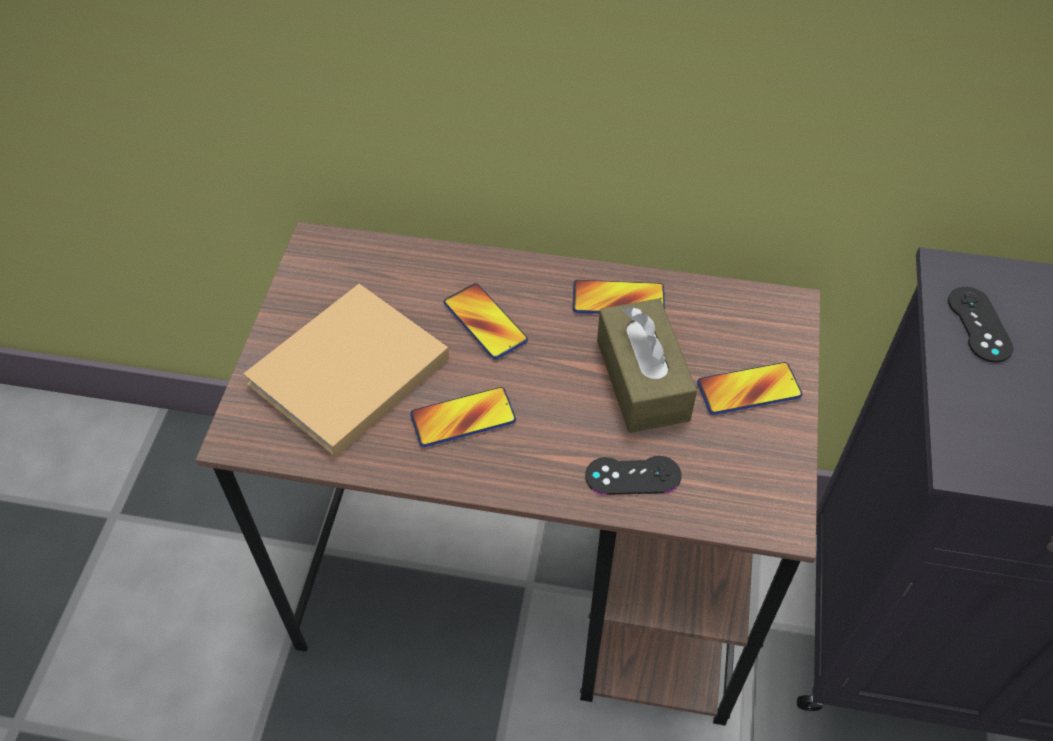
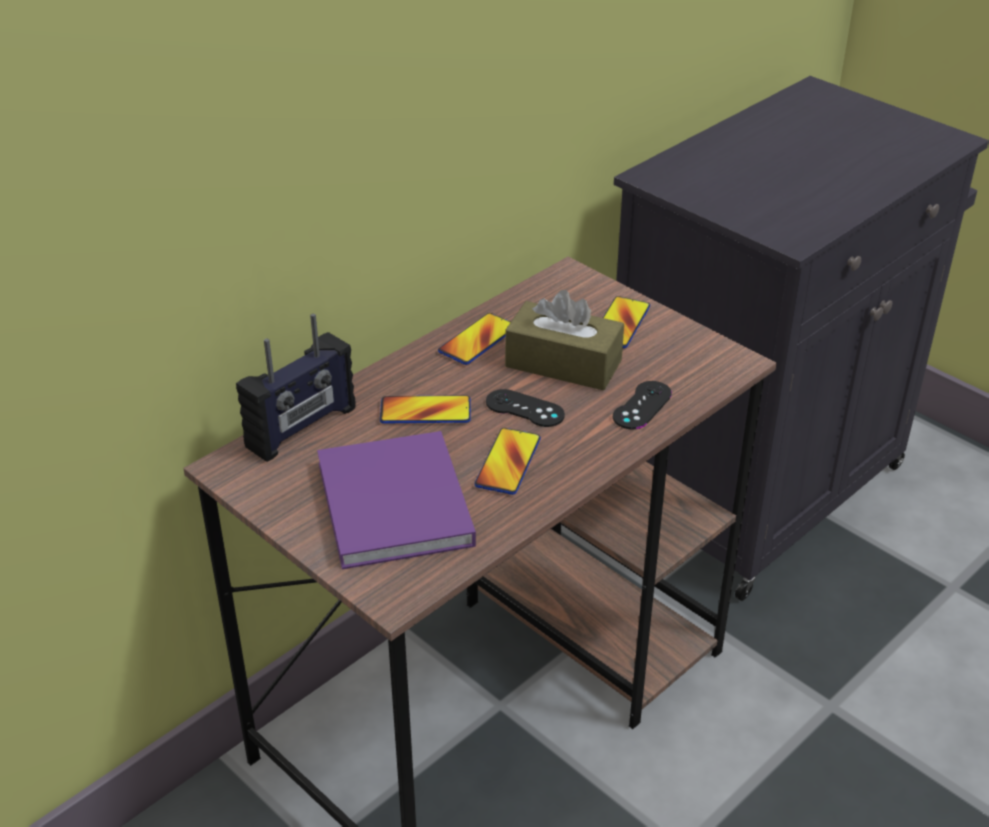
camera: 55 degrees left, 15 degrees down
beige book [243,284,449,458] -> purple book [317,431,476,569]
black game controller [948,287,1013,363] -> black game controller moved to [486,389,565,427]
none -> radio [236,313,356,462]

